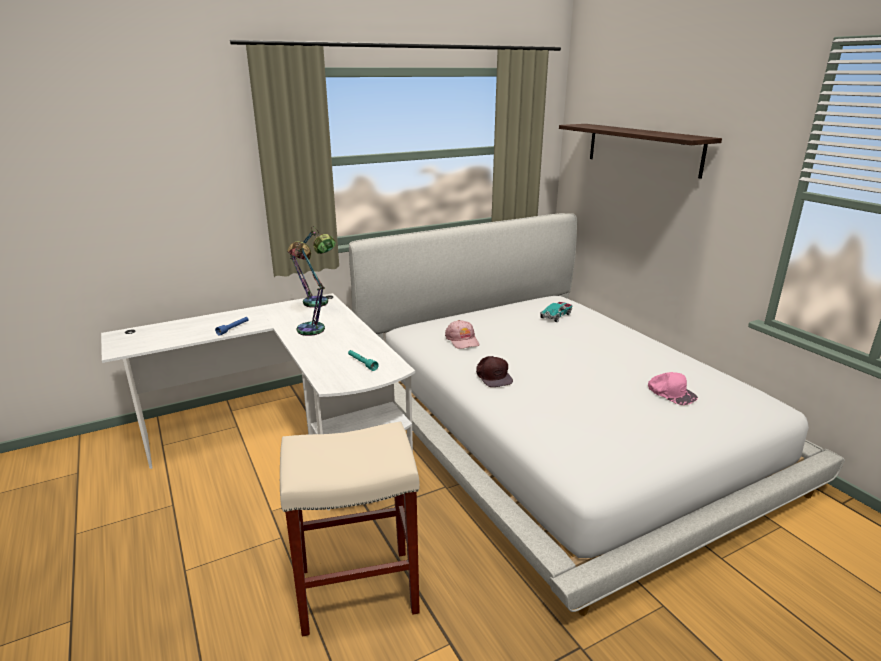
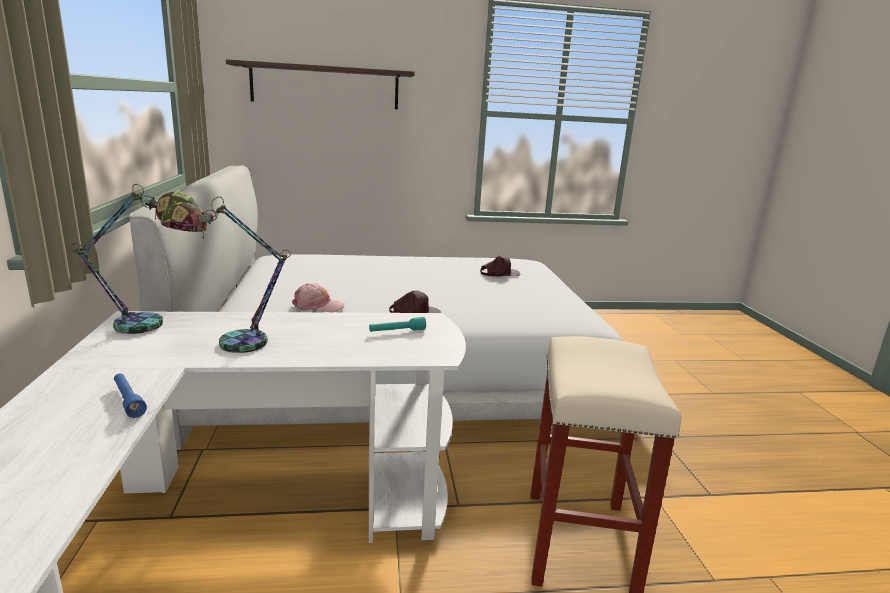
camera: 70 degrees left, 5 degrees down
toy car [540,302,573,322] -> none
pink cap [648,372,698,405] -> brown cap [480,255,520,276]

